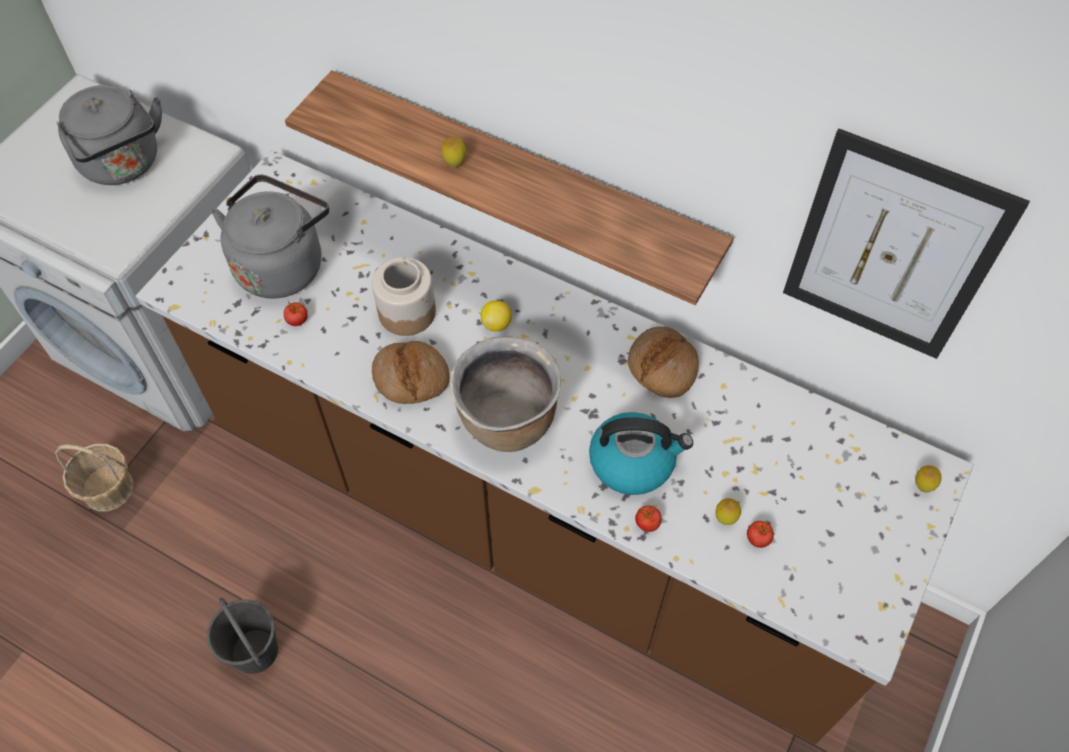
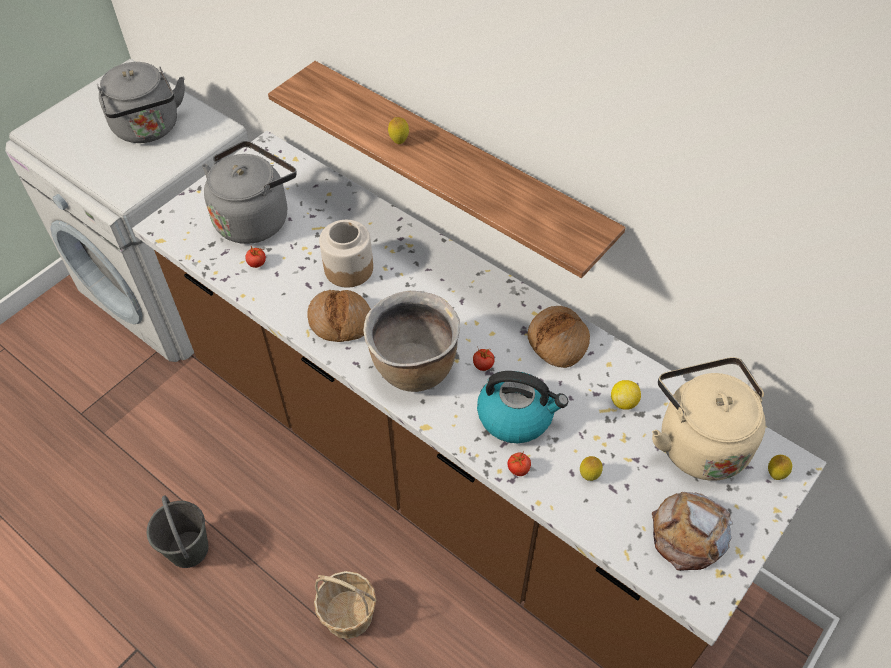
camera: 10 degrees right, 5 degrees down
basket [55,444,134,511] -> basket moved to [314,571,376,639]
lemon [481,300,512,332] -> lemon moved to [611,380,641,410]
tomato [747,520,774,548] -> tomato moved to [473,349,494,371]
picture [783,129,1030,359] -> none
none -> beige kettle [652,357,766,481]
none -> bread [652,492,733,571]

